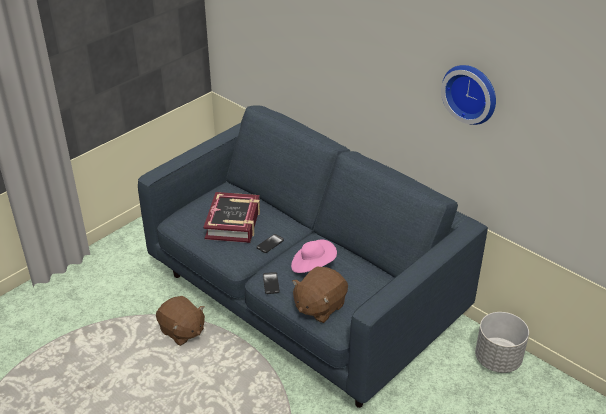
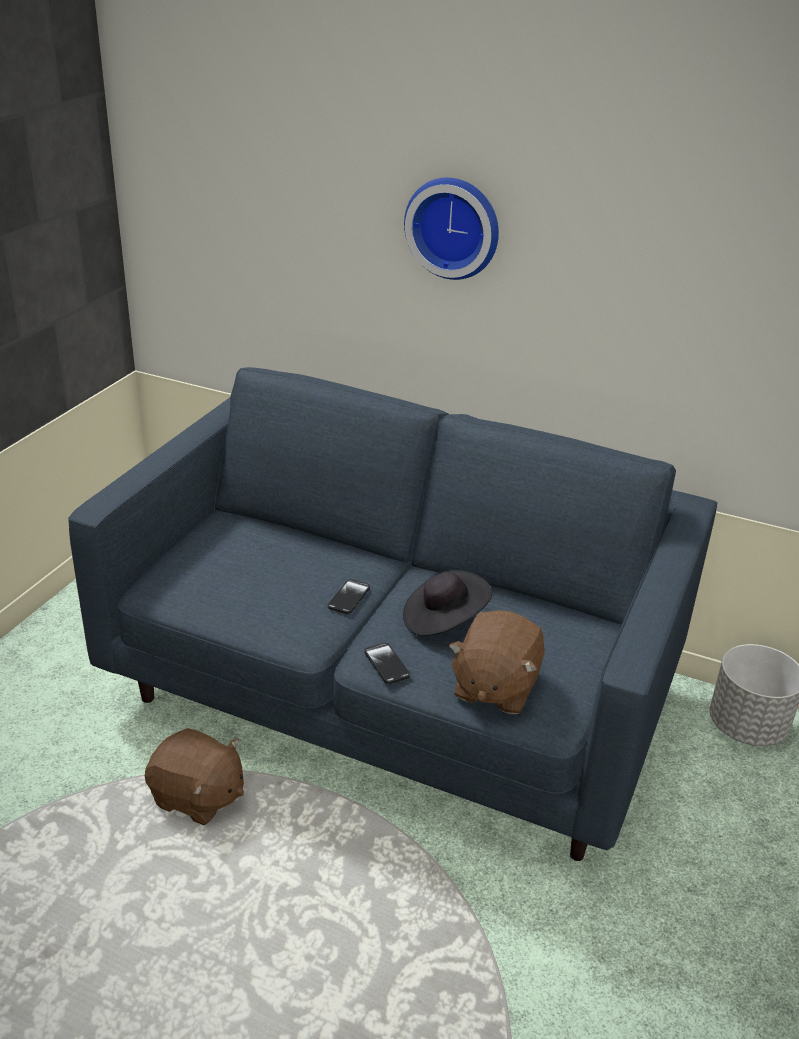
camera: 20 degrees left, 5 degrees down
book [203,192,260,243] -> none
pink hat [291,239,337,273] -> black hat [403,570,492,636]
wall clock [441,65,496,125] -> wall clock moved to [404,178,499,280]

